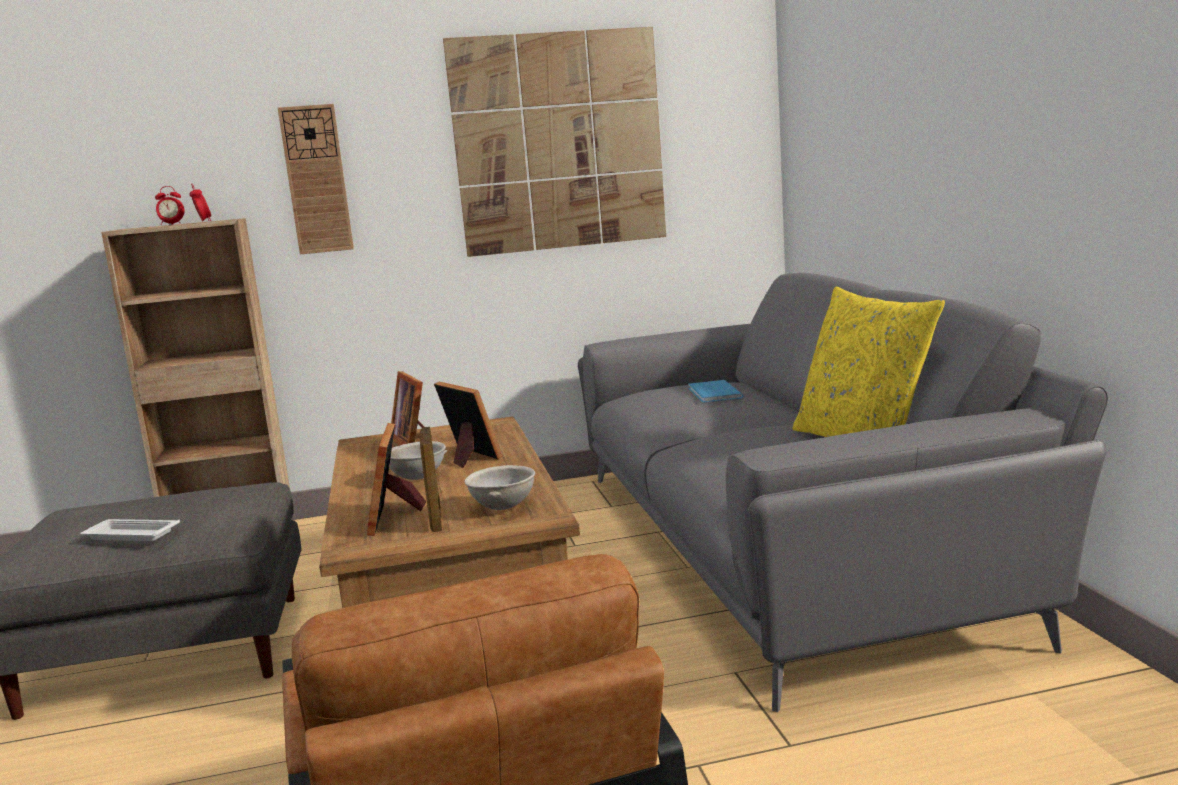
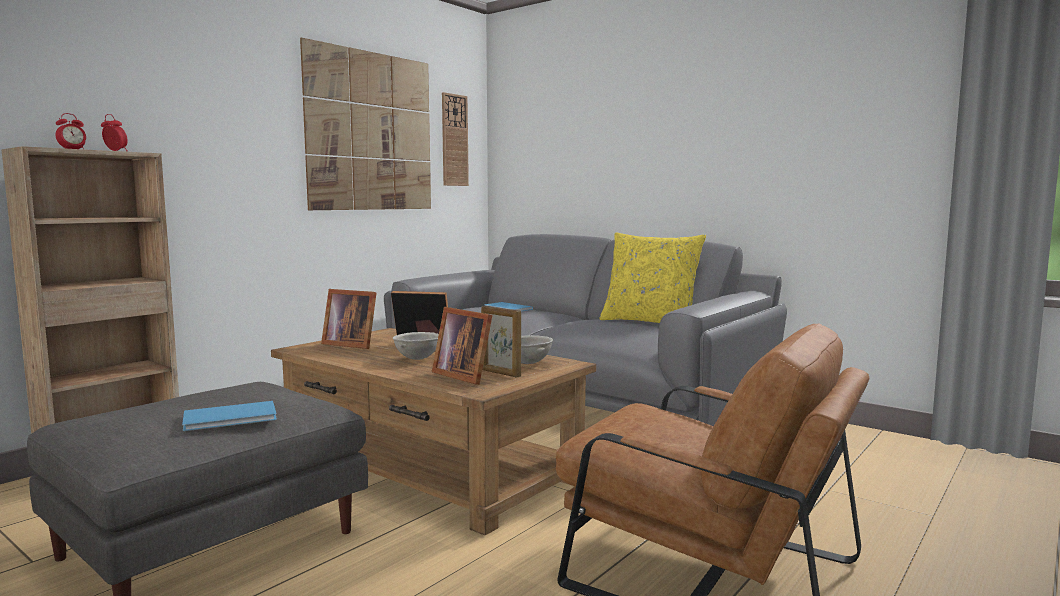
camera: 40 degrees left, 5 degrees down
white tray [80,519,180,541] -> blue book [182,401,277,431]
wall clock [278,104,354,254] -> wall clock moved to [442,92,469,186]

